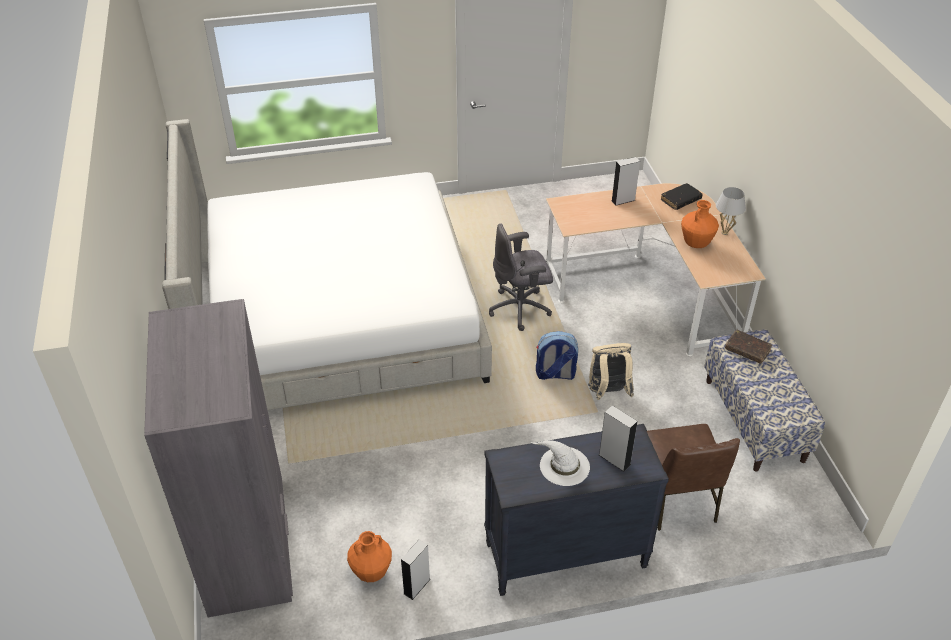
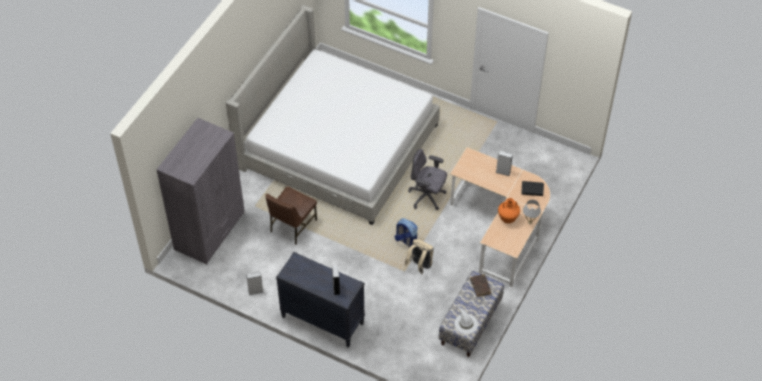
camera: 40 degrees right, 10 degrees up
orange vase [347,531,392,582] -> none
white hat [531,440,590,486] -> white hat moved to [454,306,478,334]
brown chair [647,424,740,531] -> brown chair moved to [266,186,317,245]

